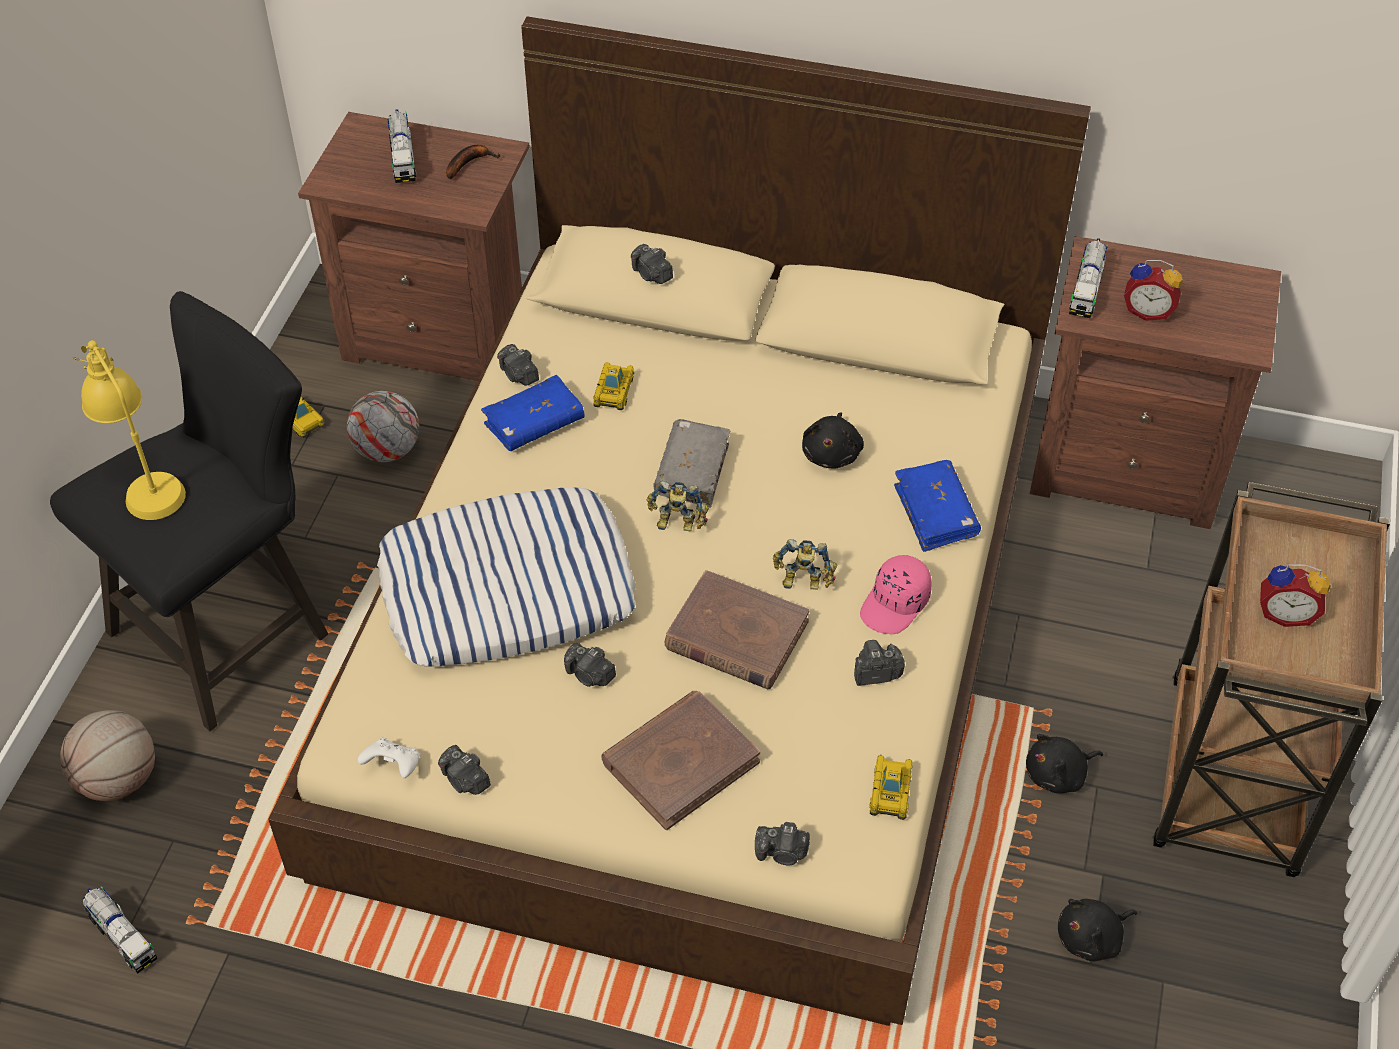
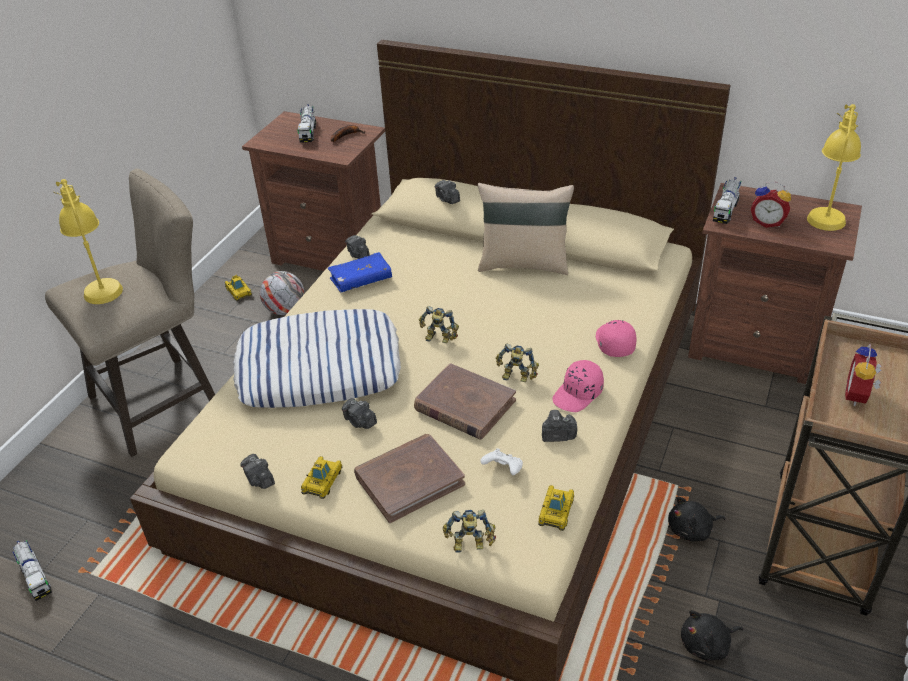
camera: 10 degrees right, 10 degrees down
black stool [50,291,328,731] -> beige stool [45,169,215,457]
basketball [60,710,155,801] -> none
white game controller [358,737,419,778] -> white game controller moved to [480,448,523,475]
toy car [593,362,634,410] -> toy car moved to [301,456,342,499]
grey book [653,419,731,508] -> none
camera [755,822,810,865] -> toy robot [443,509,496,553]
black plush toy [802,412,864,469] -> none
blue book [894,460,981,552] -> pink cap [596,320,637,357]
alarm clock [1260,564,1331,627] -> alarm clock turned 90 degrees clockwise [845,343,882,406]
none -> beige pillow [478,183,574,275]
none -> yellow table lamp [807,104,861,231]

